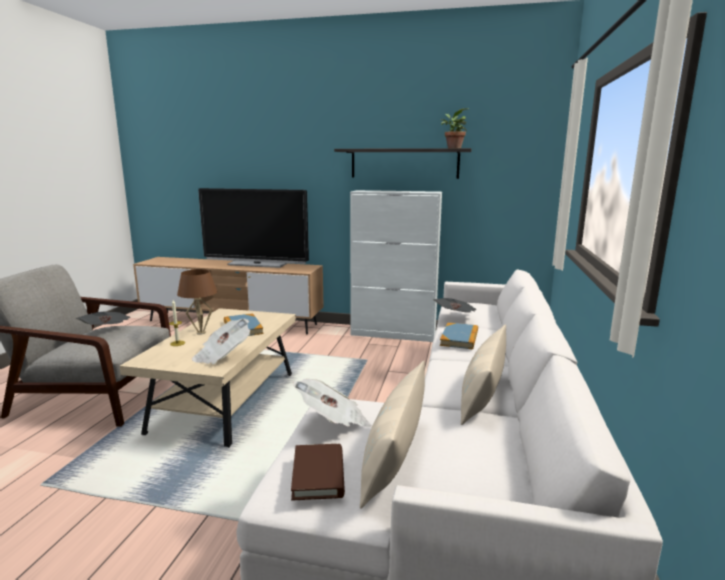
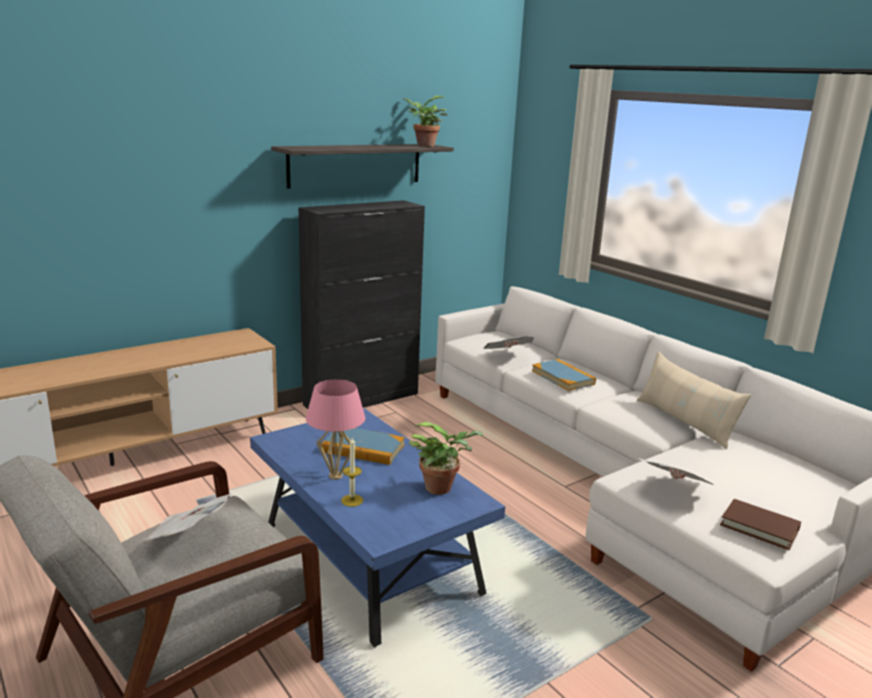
camera: 50 degrees left, 5 degrees up
beige coffee table [120,308,296,447] -> blue coffee table [250,408,505,648]
brown table lamp [177,269,217,335] -> pink table lamp [306,379,365,480]
newspaper [192,319,250,364] -> potted plant [409,422,484,495]
television [198,188,309,268] -> none
white cabinet [350,190,442,342] -> black cabinet [298,200,425,409]
beige pillow [360,361,425,509] -> none

